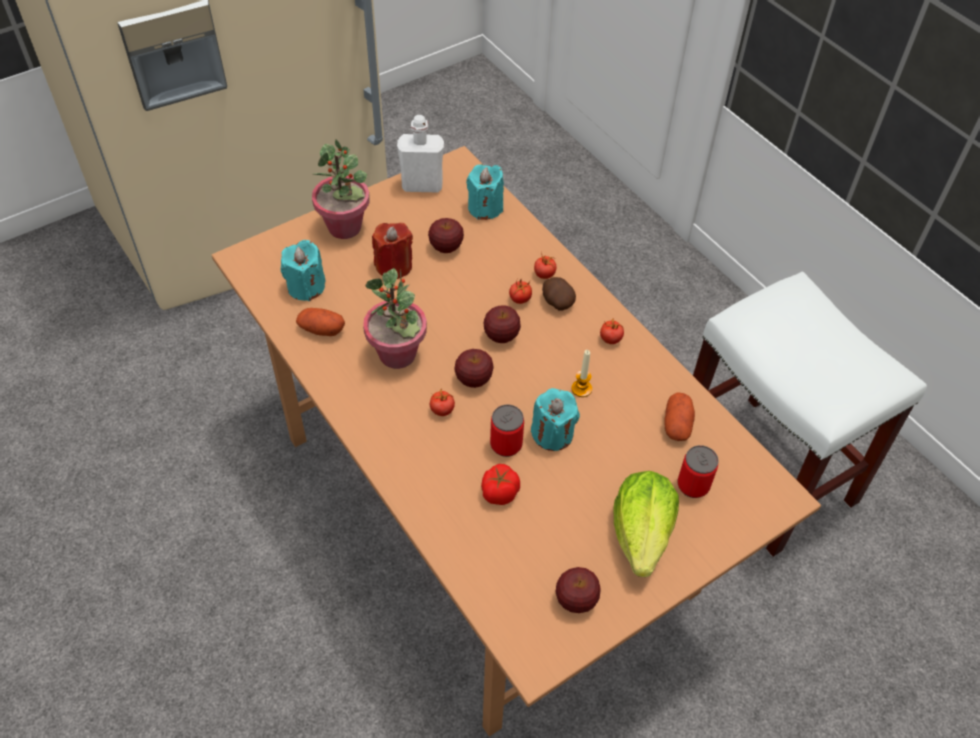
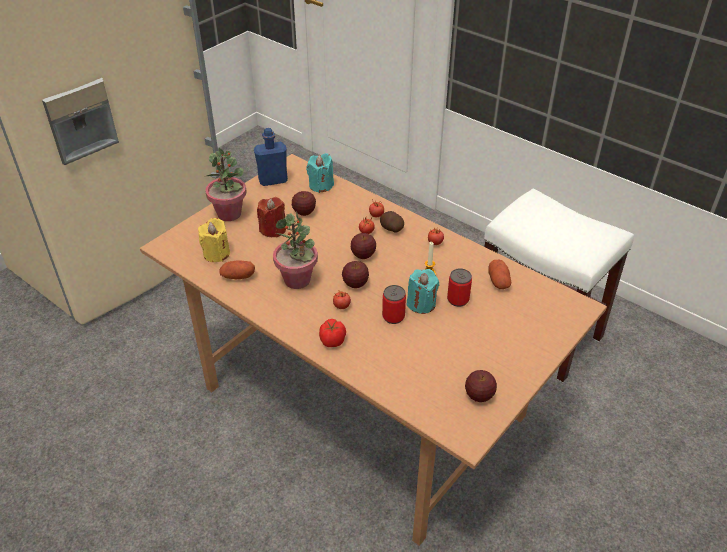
camera: 15 degrees left, 10 degrees down
turquoise candle [281,240,326,301] -> yellow candle [198,218,230,262]
white bottle [397,115,444,192] -> blue bottle [254,128,288,186]
tomato [481,464,520,505] -> tomato moved to [319,319,346,347]
lettuce [613,471,679,577] -> none
can [677,445,719,498] -> can moved to [447,268,472,307]

